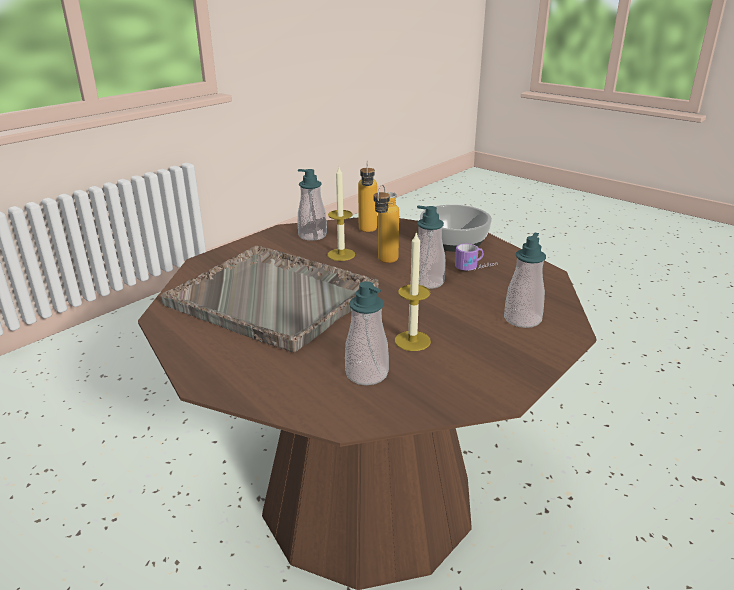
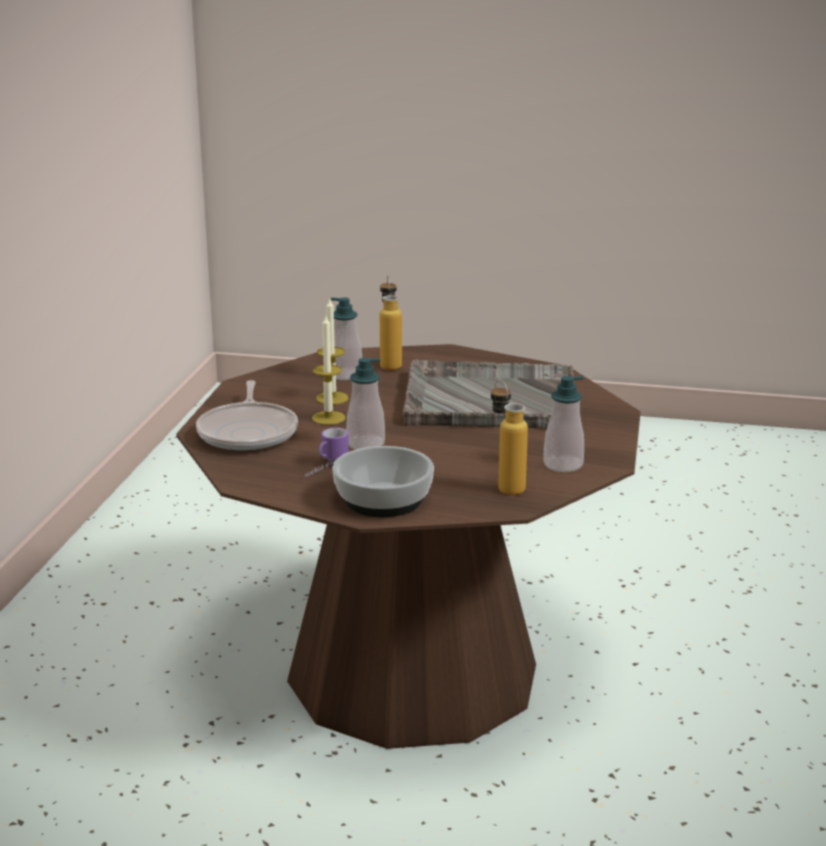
camera: 150 degrees right, 5 degrees down
candle [327,167,355,261] -> candle moved to [312,316,346,425]
bottle [373,185,399,263] -> bottle moved to [380,275,402,371]
soap dispenser [504,233,546,328] -> frying pan [196,380,298,451]

